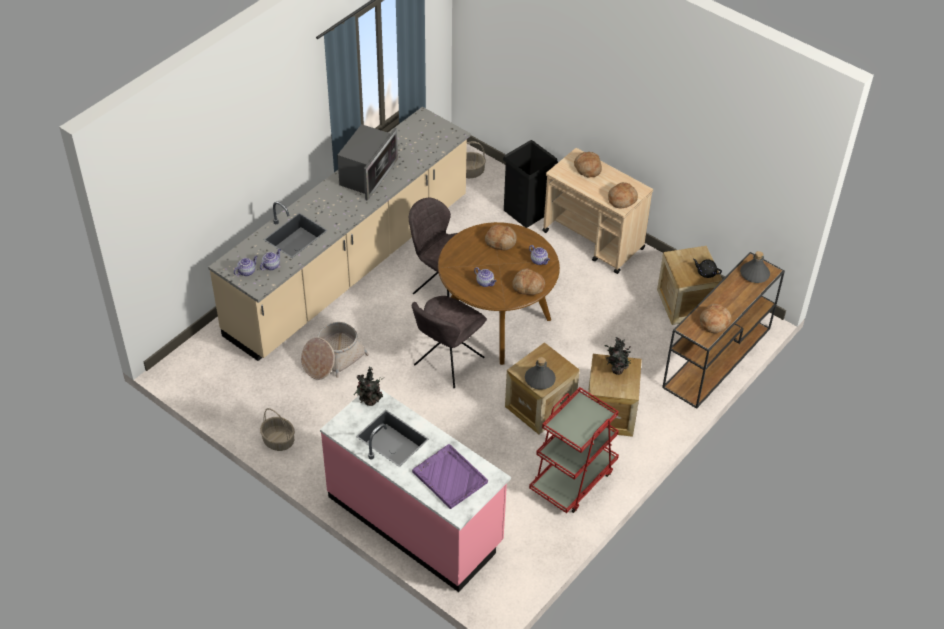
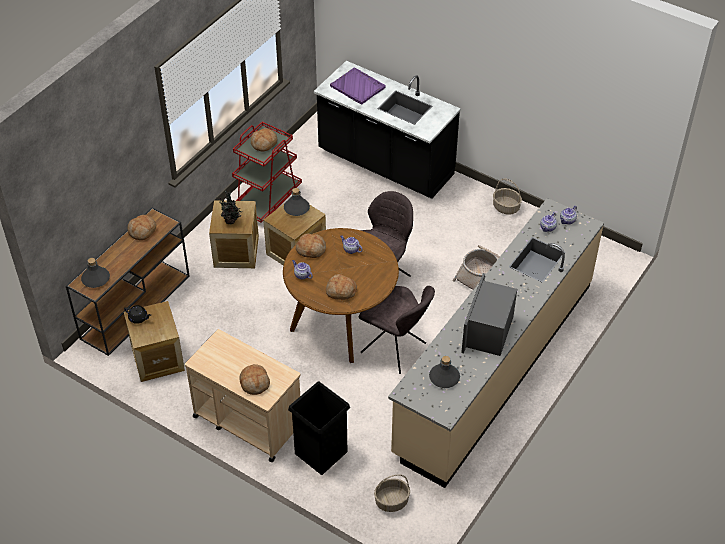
camera: 175 degrees right, 0 degrees up
pink counter [320,389,511,592] -> black counter [314,61,461,199]
potted plant [354,367,383,406] -> none
bread [608,182,638,208] -> bread moved to [251,128,277,151]
none -> grey bottle [429,356,460,388]

